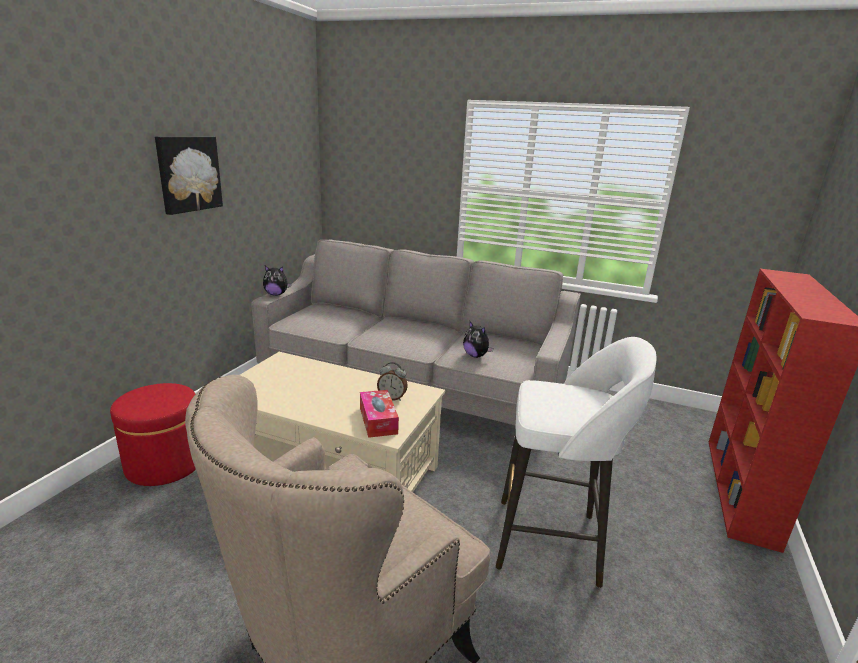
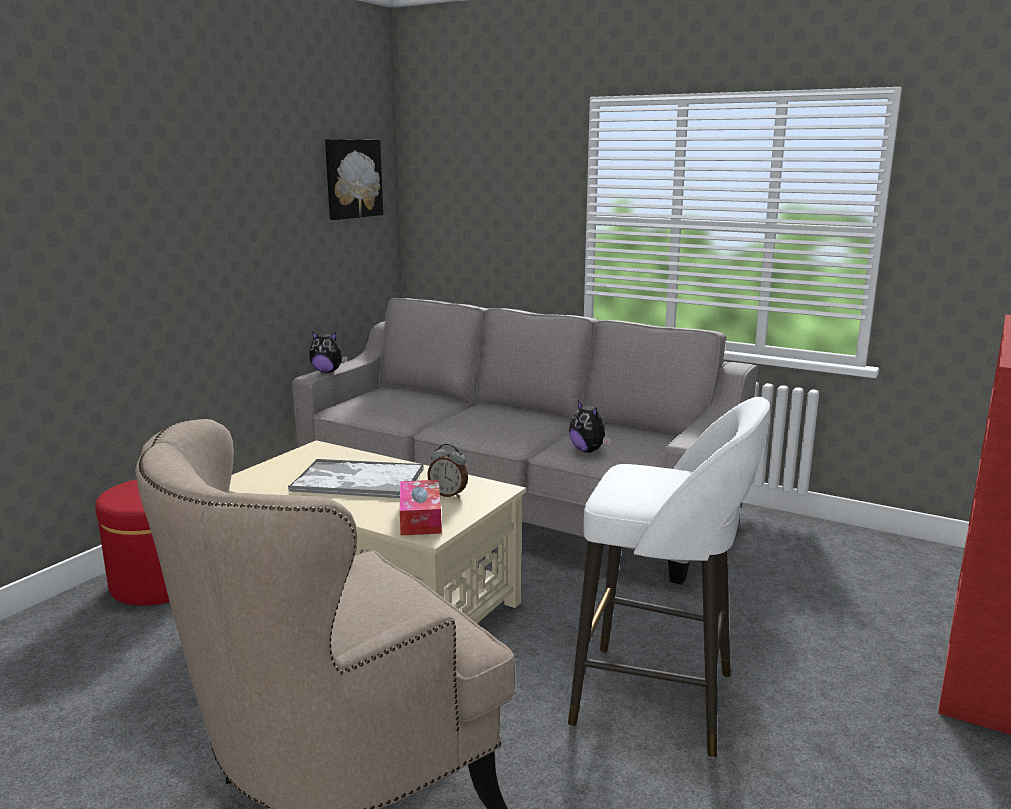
camera: 10 degrees right, 5 degrees down
picture [155,136,223,215] -> picture moved to [325,139,383,220]
none -> tray [288,459,423,498]

